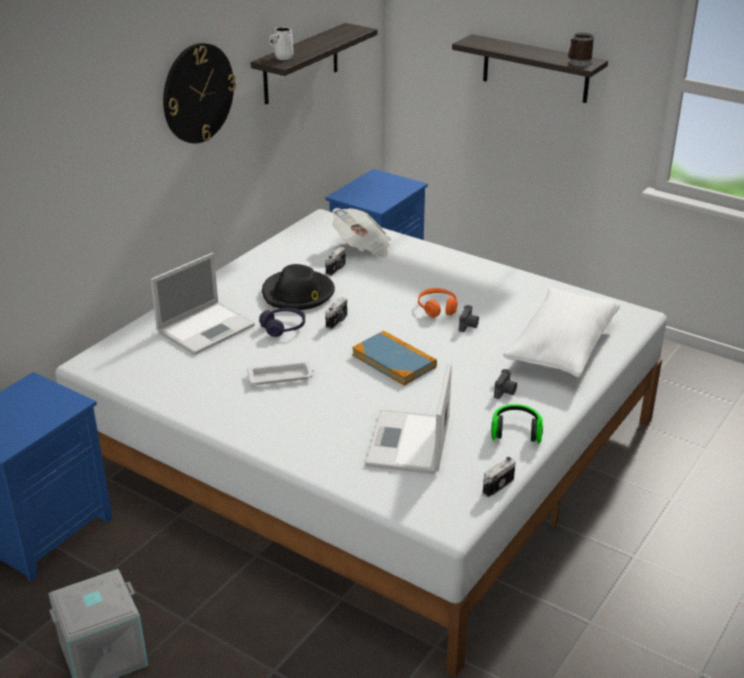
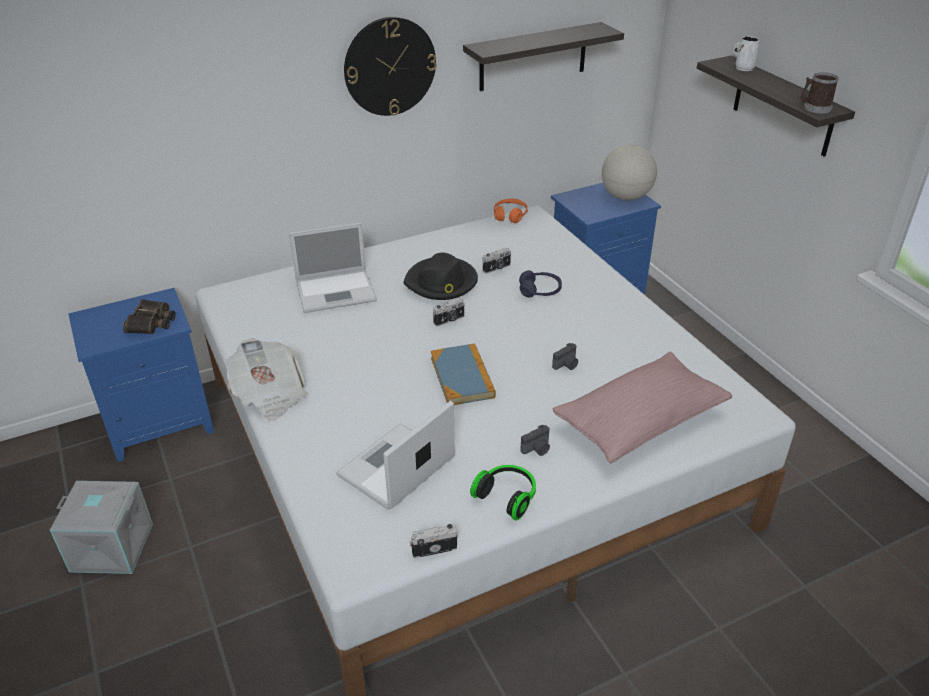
camera: 30 degrees right, 5 degrees up
white tray [247,361,314,385] -> none
purple headphones [259,308,305,337] -> purple headphones moved to [519,270,562,297]
white mug [269,27,293,60] -> white mug moved to [733,36,759,71]
newspaper [332,208,391,258] -> newspaper moved to [225,338,307,421]
orange headphones [418,288,457,318] -> orange headphones moved to [494,199,528,223]
white pillow [503,288,620,378] -> pink pillow [553,352,732,464]
none -> binoculars [123,299,176,334]
none -> globe [602,144,657,200]

